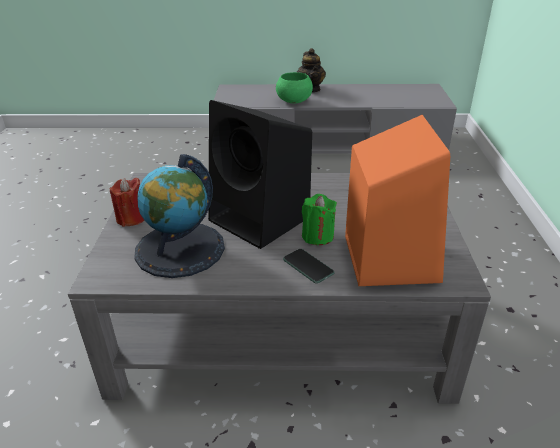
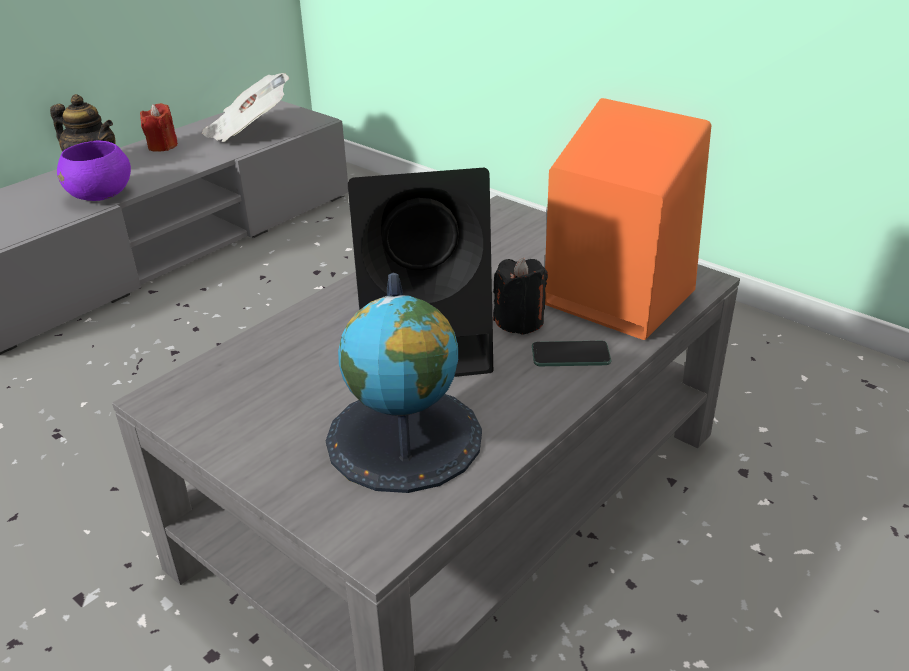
camera: 50 degrees left, 0 degrees up
red candle [109,178,144,227] -> red candle moved to [140,103,178,152]
green bowl [276,72,313,104] -> purple bowl [57,140,131,201]
green candle [302,194,337,245] -> black candle [493,258,548,335]
none -> newspaper [202,73,289,142]

